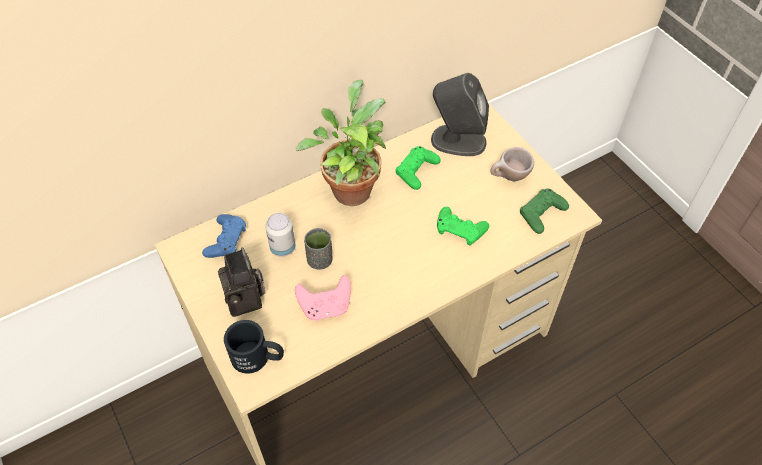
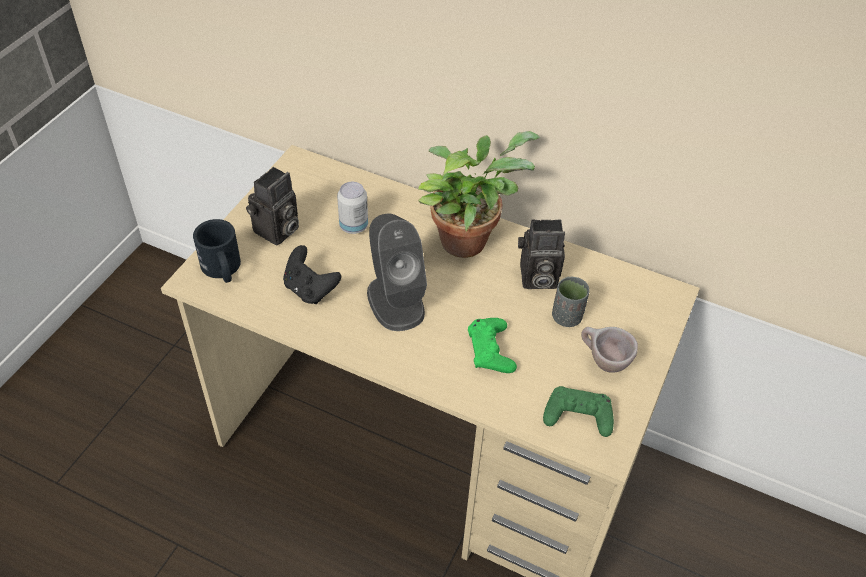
camera: 55 degrees right, 5 degrees down
blue game controller [202,214,246,258] -> none
pink game controller [295,275,351,321] -> black game controller [283,245,341,304]
grey cup [304,228,332,270] -> grey cup moved to [552,277,590,327]
green game controller [395,146,441,190] -> camera [518,219,565,289]
grey speaker [431,73,489,156] -> grey speaker moved to [367,214,427,331]

